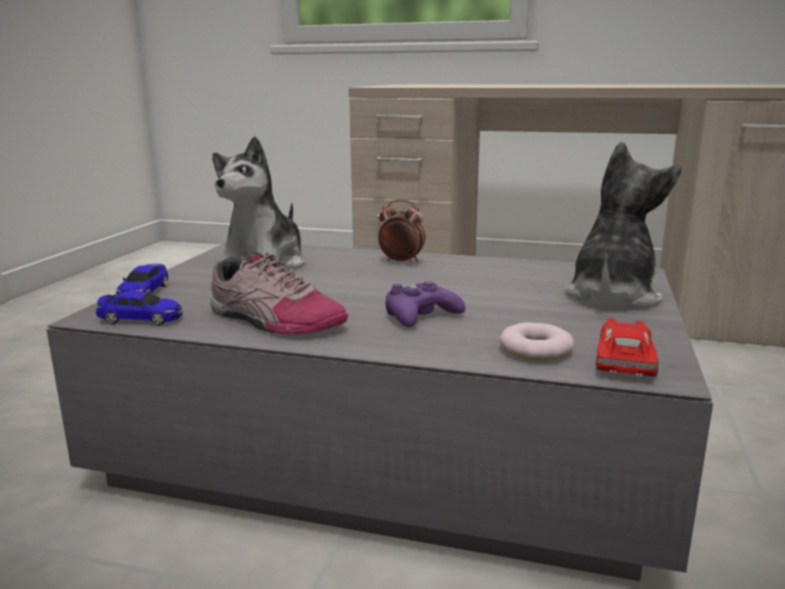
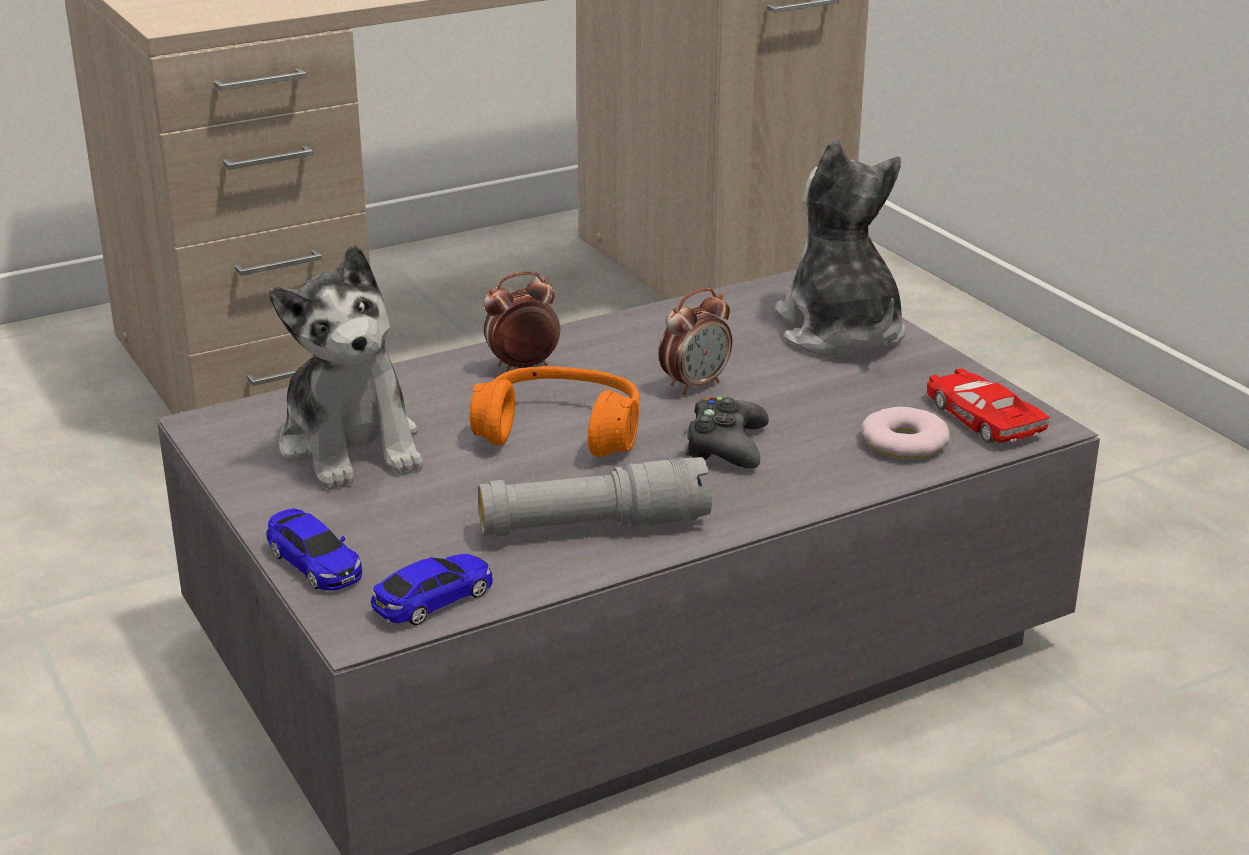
camera: 45 degrees left, 10 degrees up
shoe [210,252,348,335] -> grey flashlight [478,457,712,537]
purple game controller [386,282,465,327] -> black game controller [685,397,769,469]
none -> orange headphones [470,366,639,457]
none -> alarm clock [659,288,732,395]

